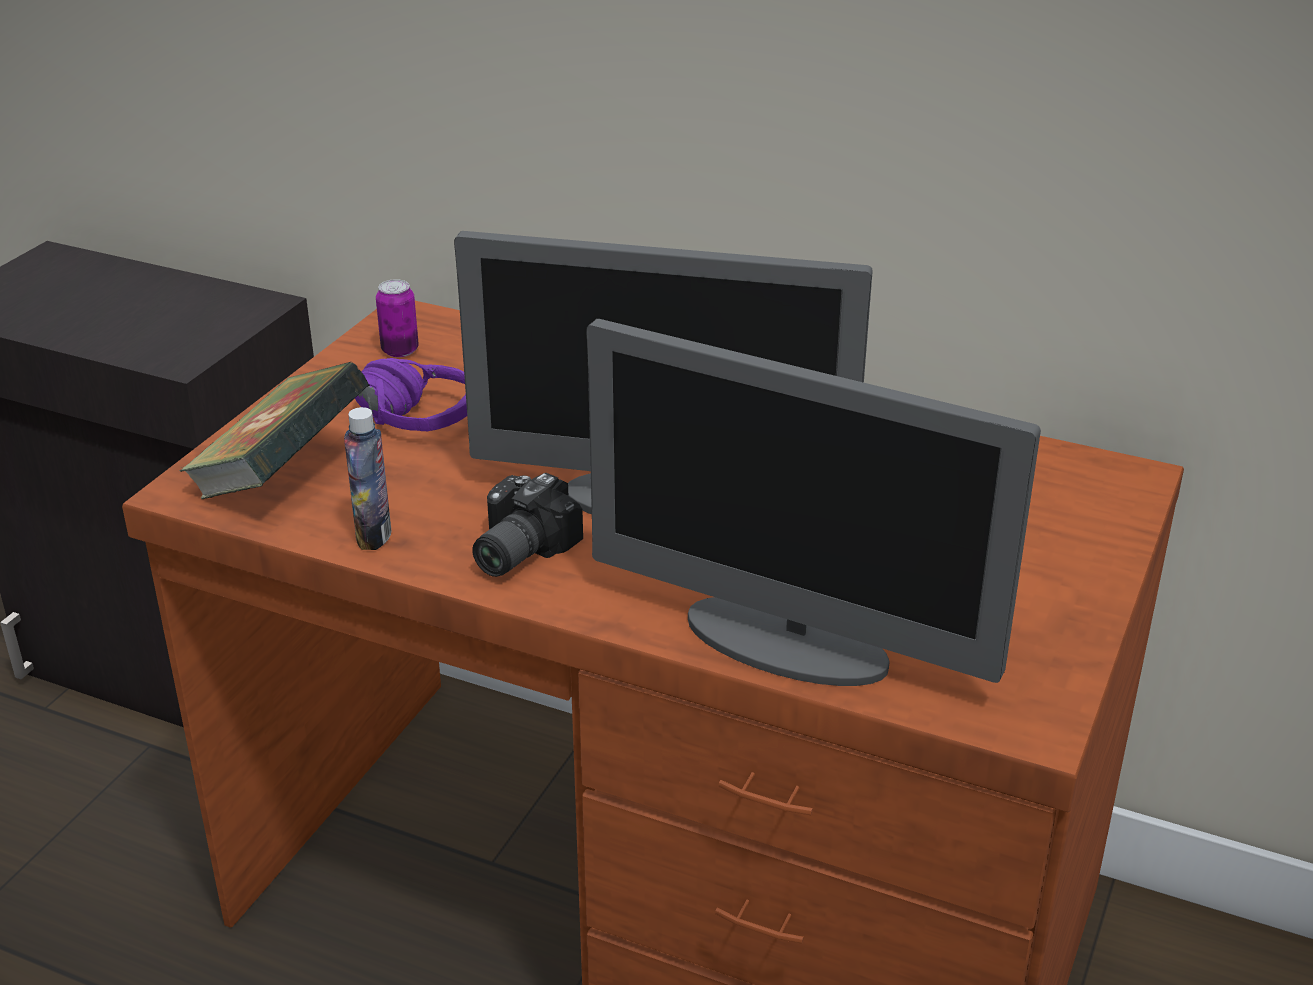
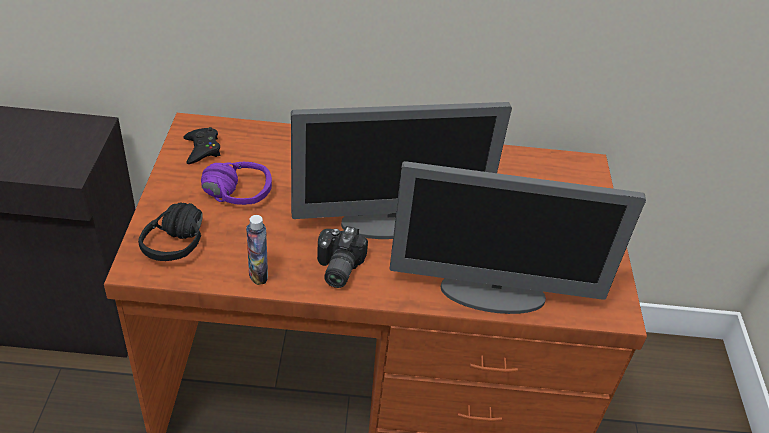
camera: 25 degrees left, 10 degrees up
book [180,362,370,499] -> black headphones [138,202,203,261]
can [376,279,419,357] -> black game controller [183,127,221,164]

